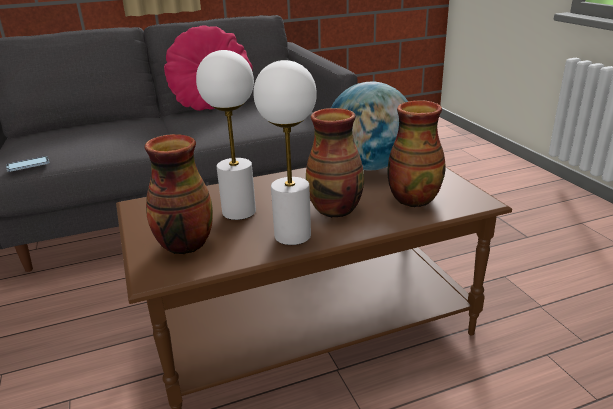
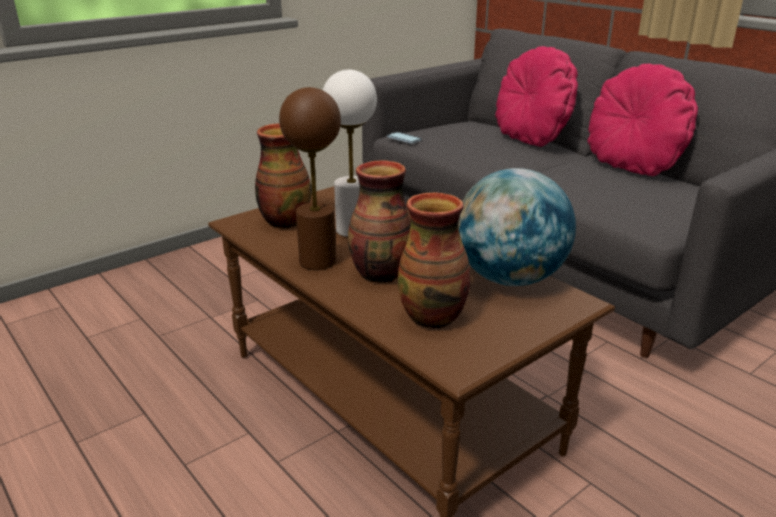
camera: 70 degrees right, 0 degrees up
white table lamp [253,60,317,245] -> brown table lamp [279,87,341,270]
none -> pink pillow [495,46,578,147]

